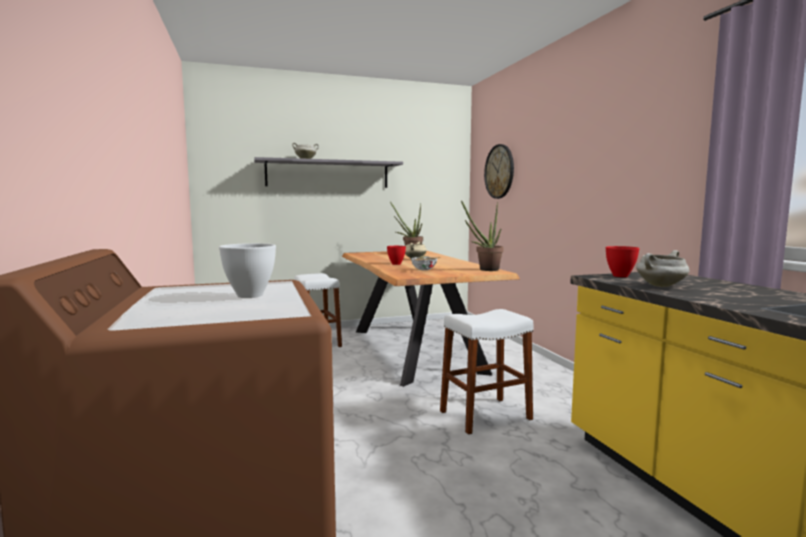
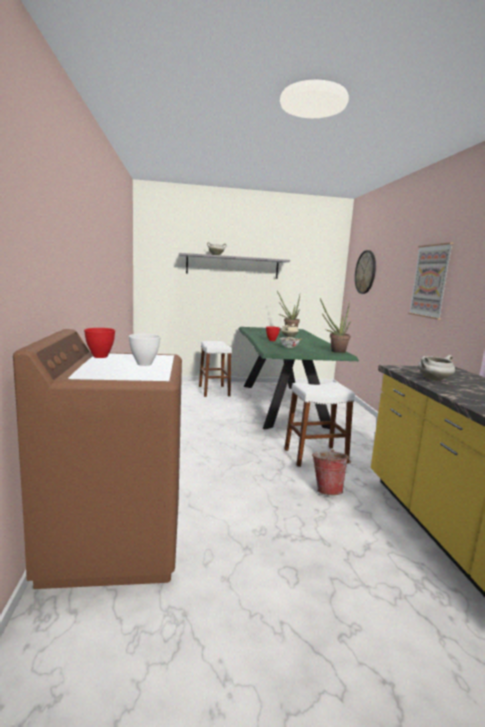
camera: 10 degrees right, 5 degrees up
brown dining table [342,251,520,387] -> green dining table [238,327,359,429]
red bowl [606,246,639,277] -> red bowl moved to [84,328,115,358]
none -> bucket [312,449,351,495]
none -> picture [408,242,453,320]

